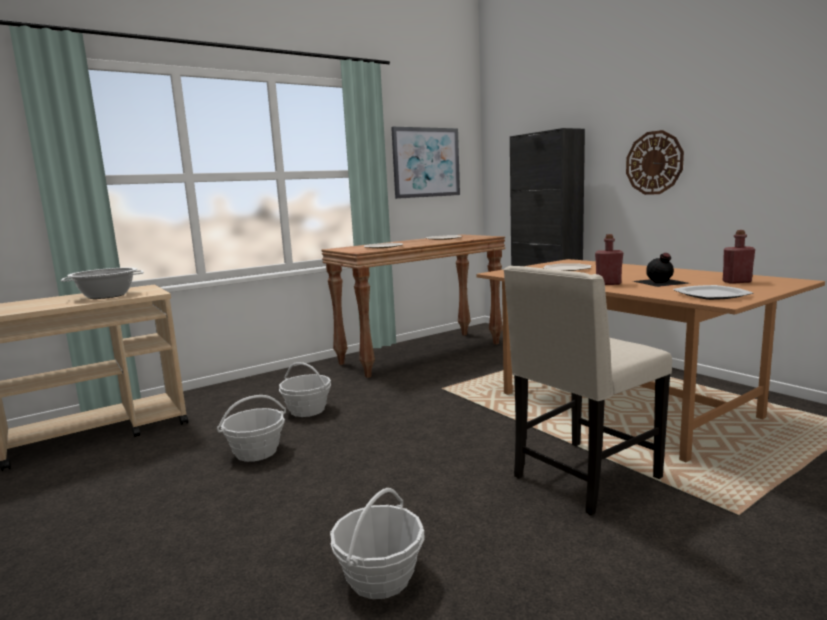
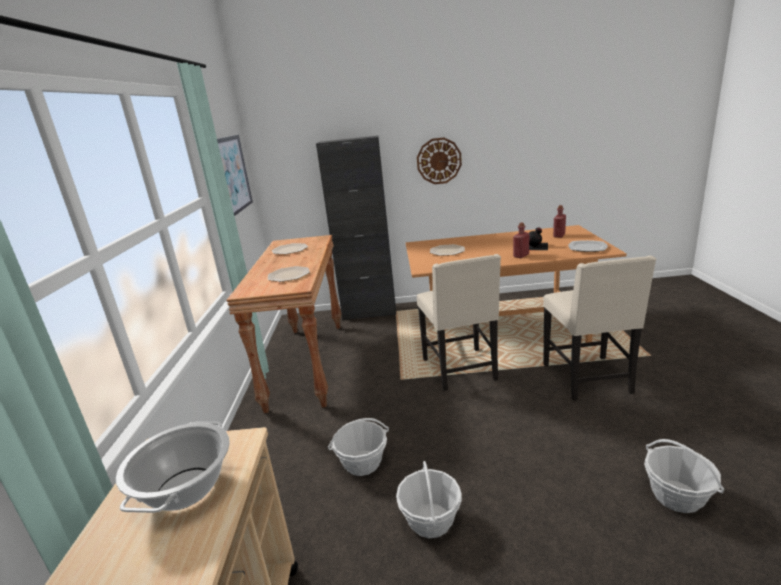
camera: 55 degrees left, 10 degrees up
none -> beige chair [417,254,501,391]

